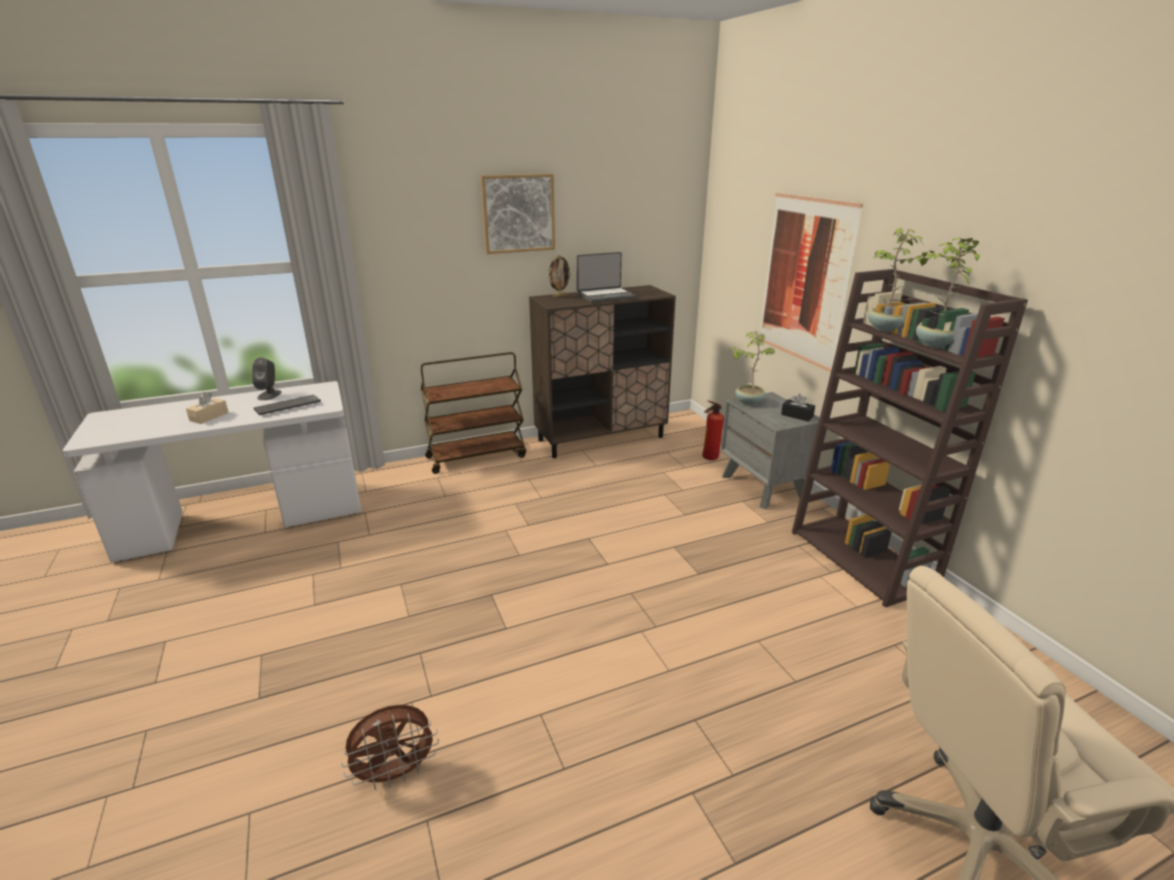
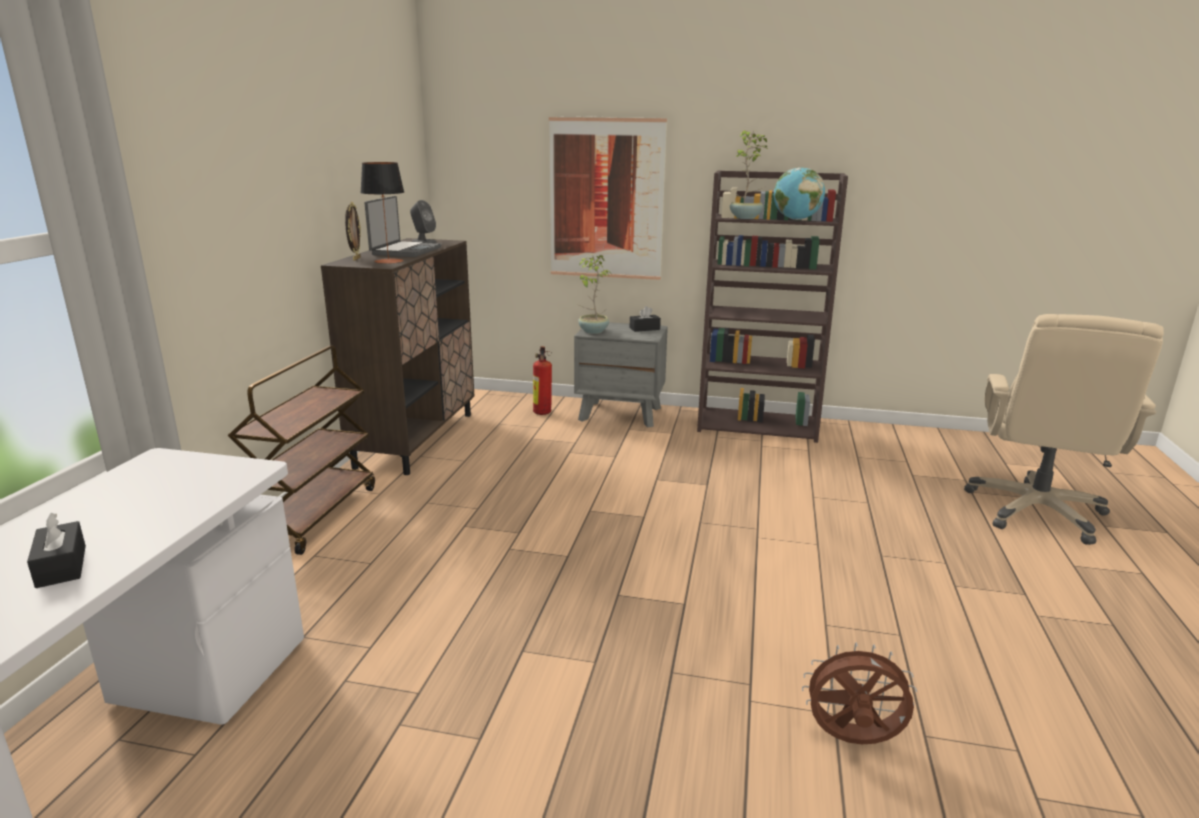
camera: 55 degrees left, 5 degrees down
beige tissue box [186,392,229,424] -> black tissue box [27,513,86,588]
grey speaker [252,357,281,400] -> grey speaker moved to [410,200,436,243]
keyboard [253,395,321,415] -> none
brown fan [341,705,439,790] -> brown fan turned 90 degrees counterclockwise [802,642,917,744]
picture [481,174,555,254] -> none
potted plant [916,238,980,348] -> globe [774,168,825,220]
none -> table lamp [360,162,404,264]

